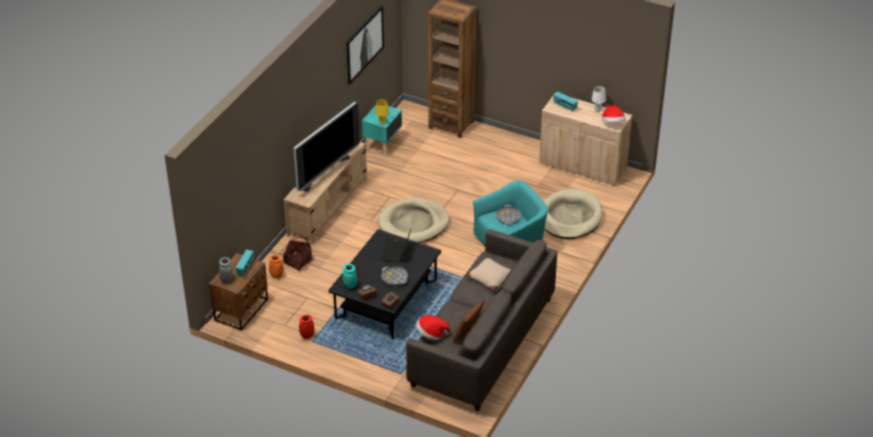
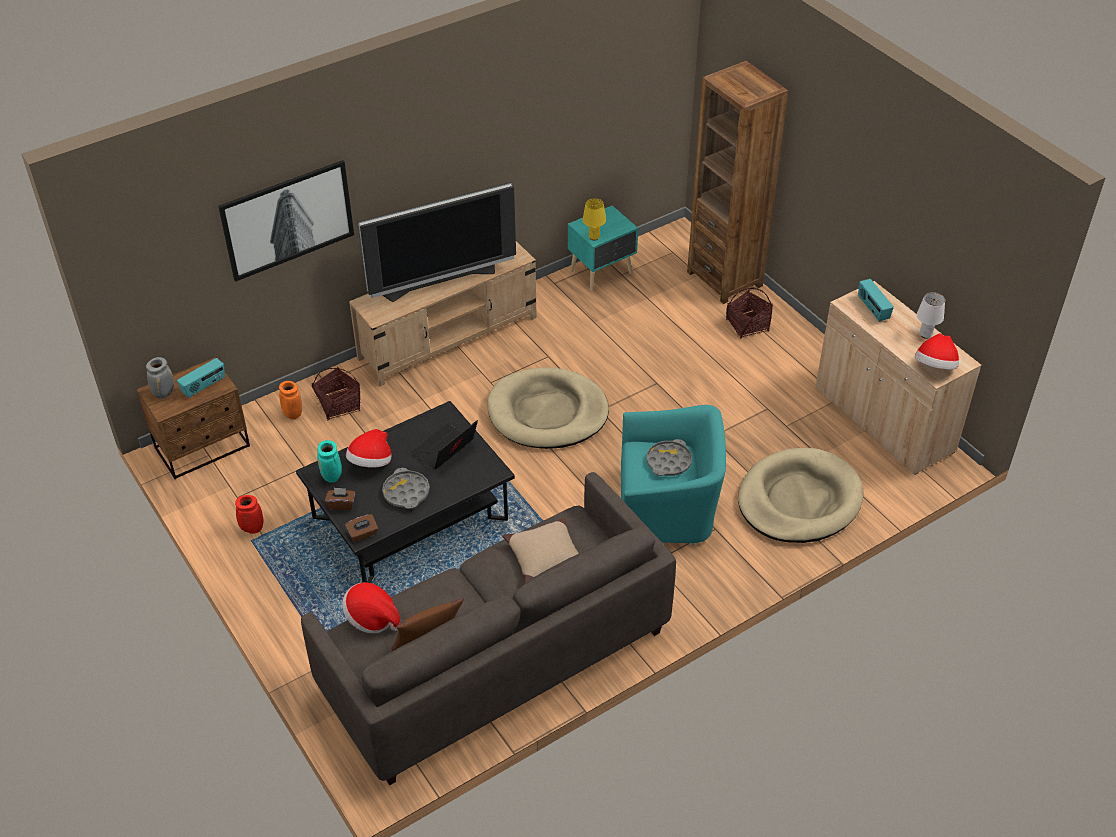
camera: 30 degrees right, 5 degrees up
picture [346,6,384,85] -> picture moved to [218,160,354,282]
none -> hat [346,429,392,468]
none -> basket [726,288,773,338]

